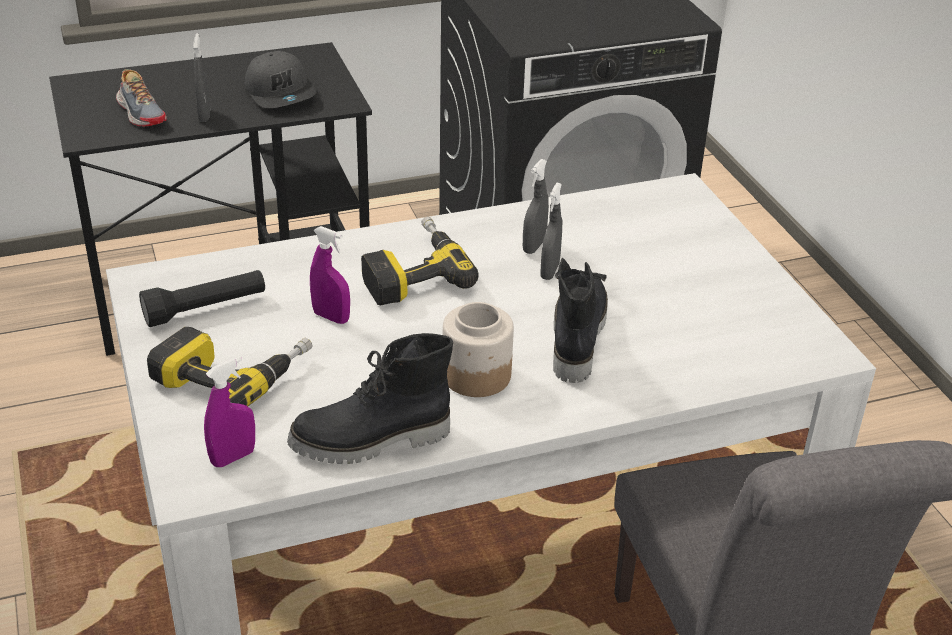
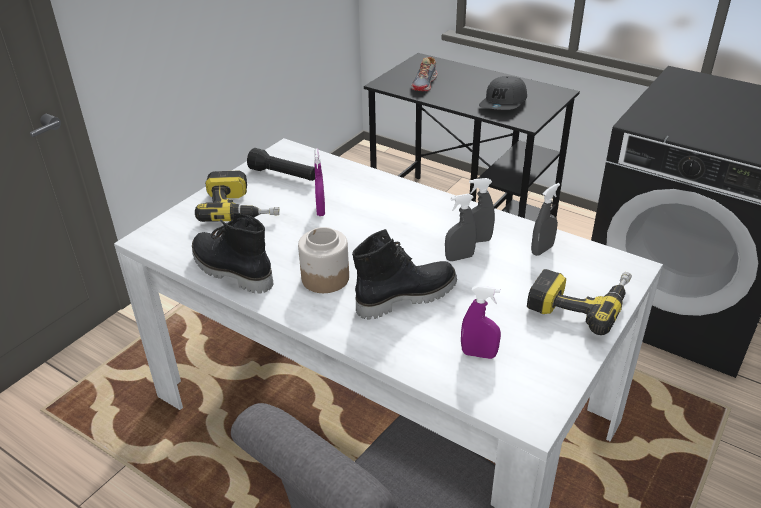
camera: 55 degrees right, 0 degrees up
grey spray bottle [193,33,211,122] -> grey spray bottle moved to [531,183,560,256]
purple spray bottle [204,356,255,467] -> purple spray bottle moved to [461,285,501,359]
power drill [361,217,479,305] -> power drill moved to [527,269,632,335]

